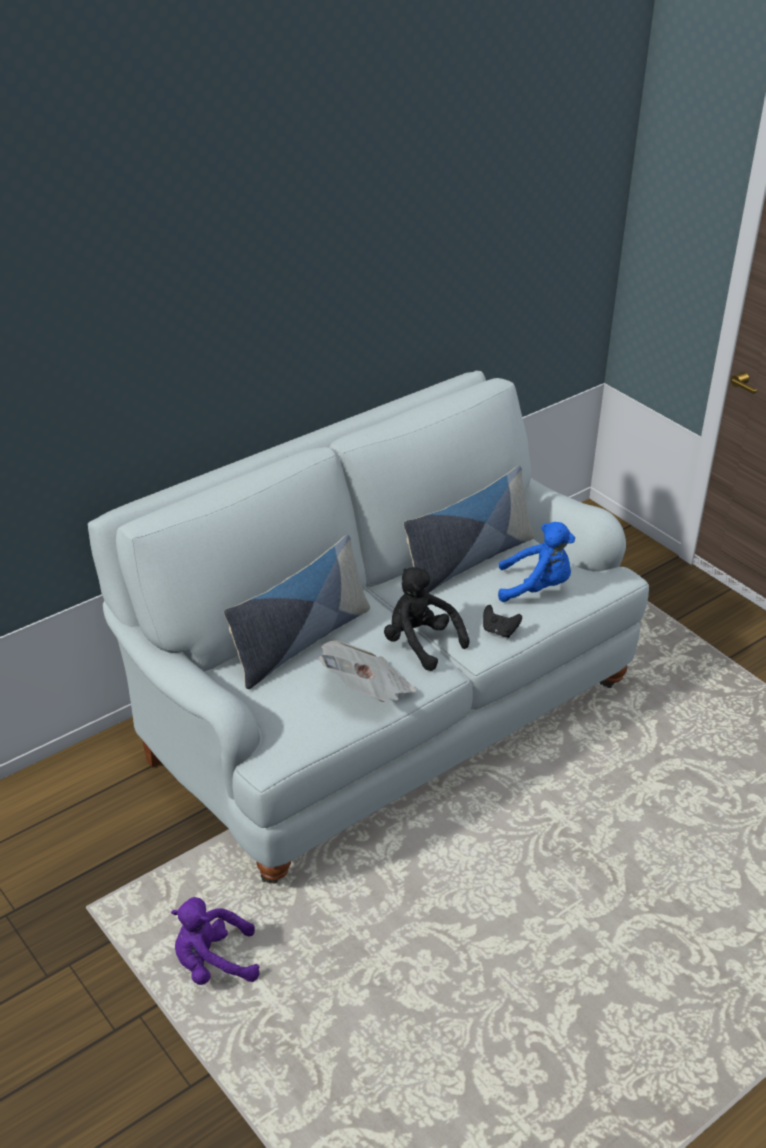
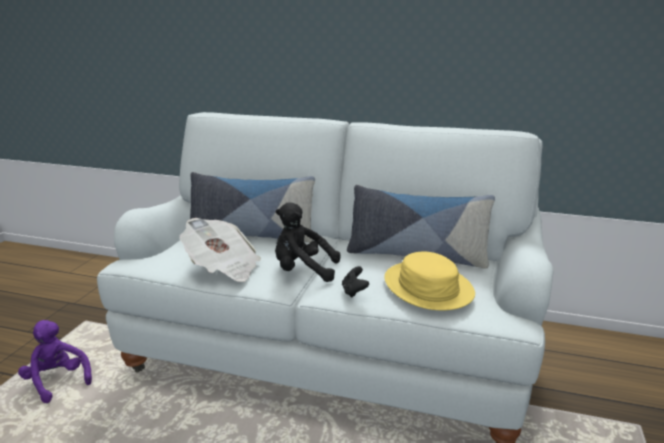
camera: 55 degrees right, 15 degrees down
black plush toy [384,567,470,671] -> black plush toy turned 90 degrees counterclockwise [275,203,340,282]
blue plush toy [498,522,575,602] -> yellow hat [384,252,475,310]

